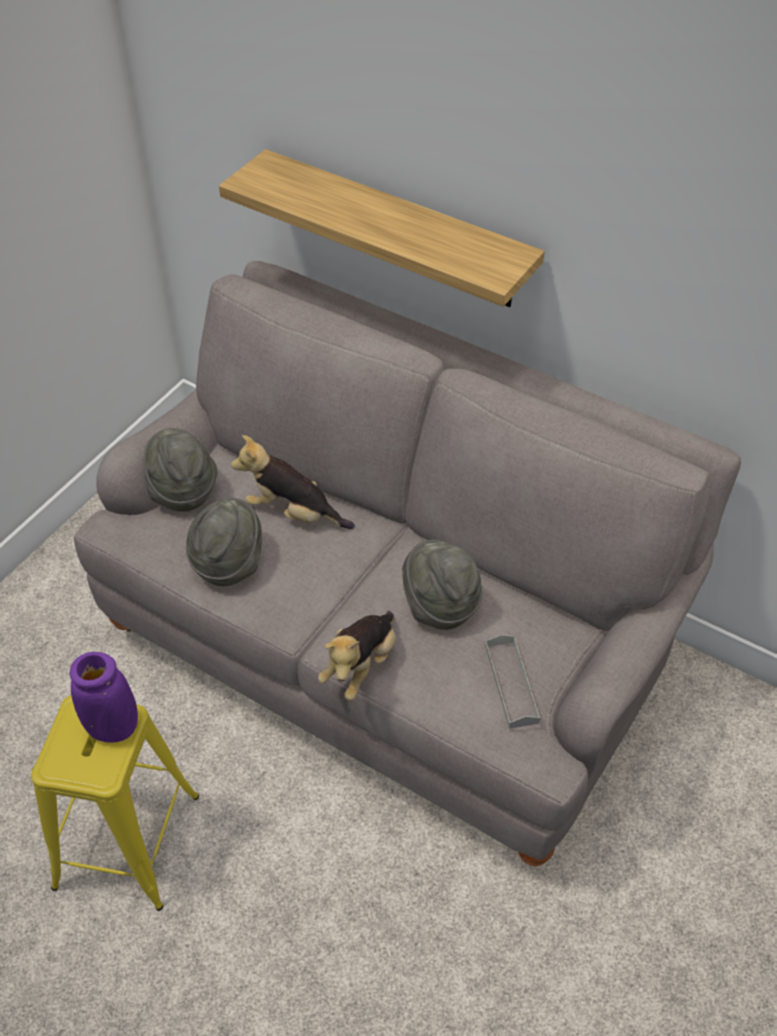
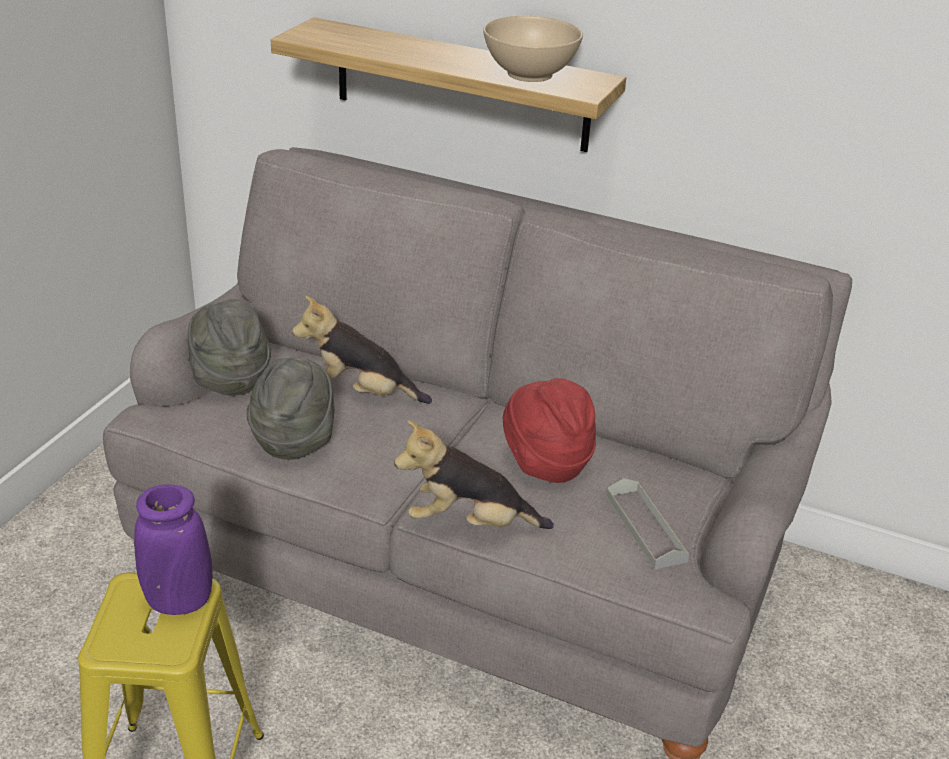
camera: 10 degrees left, 15 degrees down
plush toy [318,611,396,701] -> plush toy turned 75 degrees clockwise [394,420,554,529]
grey hat [402,540,482,630] -> red hat [502,378,596,483]
none -> beige bowl [483,16,583,82]

